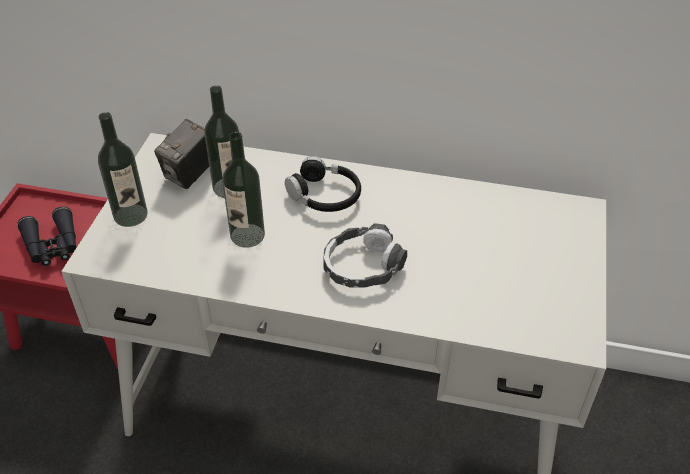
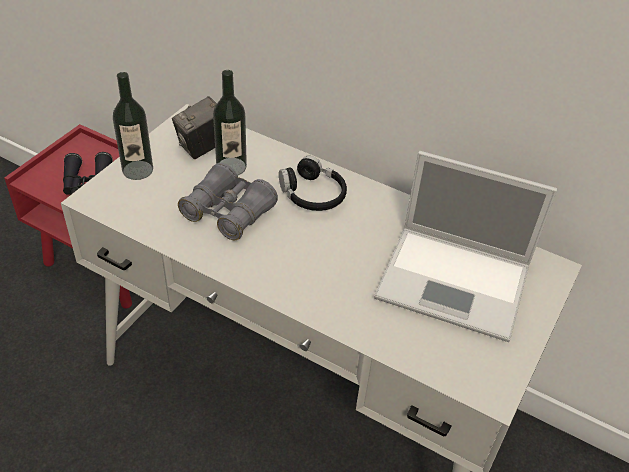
camera: 15 degrees right, 0 degrees up
bottle [222,132,265,248] -> grey binoculars [178,163,278,240]
headphones [324,223,407,288] -> none
none -> laptop [374,151,557,342]

